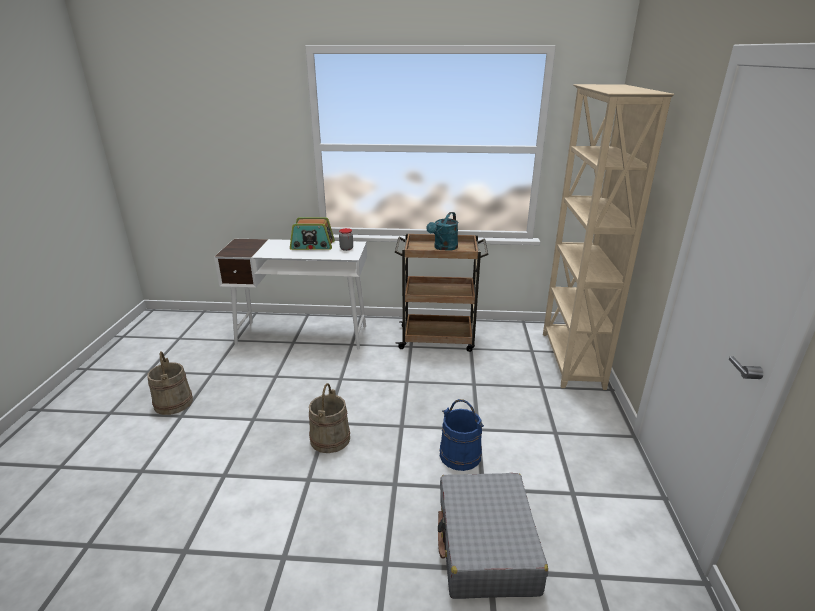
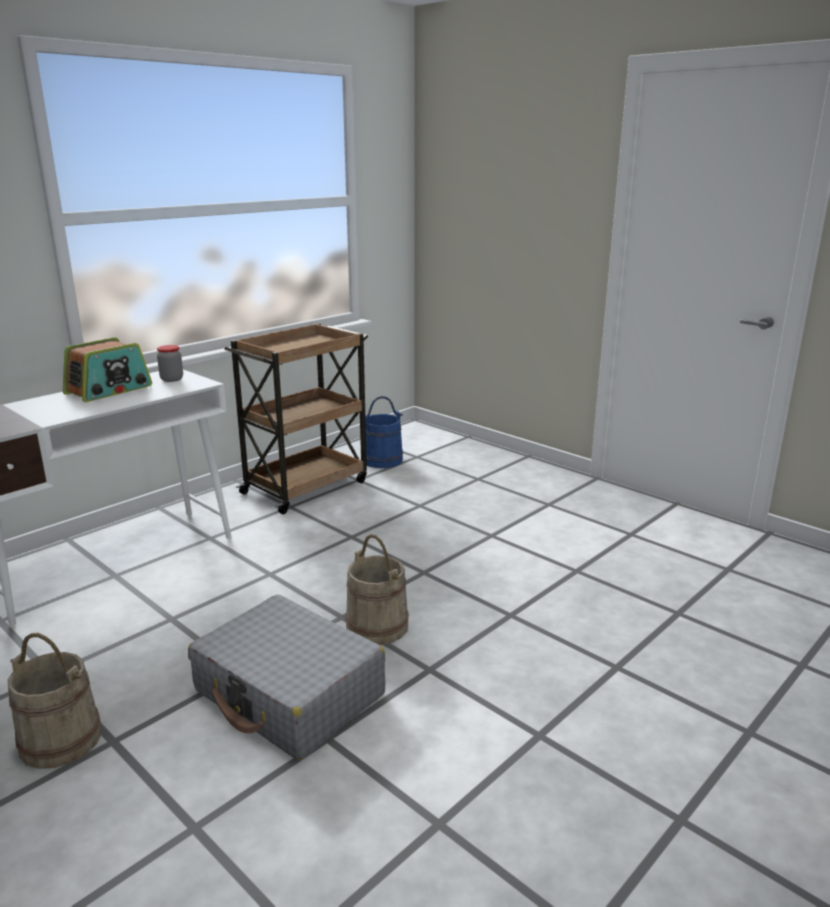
camera: 50 degrees left, 5 degrees down
turquoise watering can [426,212,458,250] -> none
grey suitcase [438,473,548,599] -> grey suitcase moved to [188,595,386,760]
blue bucket [439,399,484,471] -> blue bucket moved to [365,396,403,468]
beige bookcase [543,84,674,390] -> none

